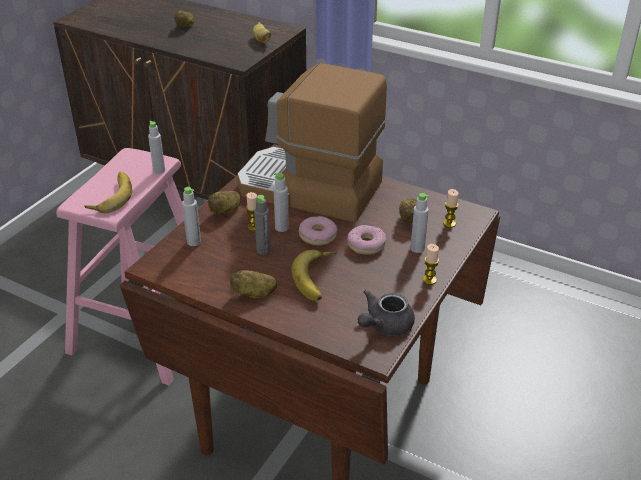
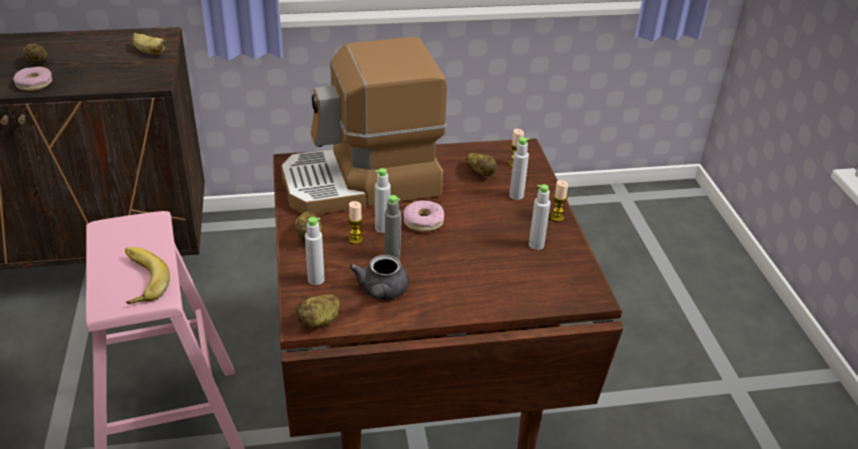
camera: 40 degrees left, 0 degrees up
grey bottle [148,121,165,174] -> grey bottle moved to [529,184,551,250]
potato [230,270,277,298] -> potato moved to [296,294,340,328]
banana [291,250,337,301] -> none
donut [347,225,387,255] -> donut moved to [13,66,52,91]
grey teapot [358,290,415,336] -> grey teapot moved to [349,255,409,299]

